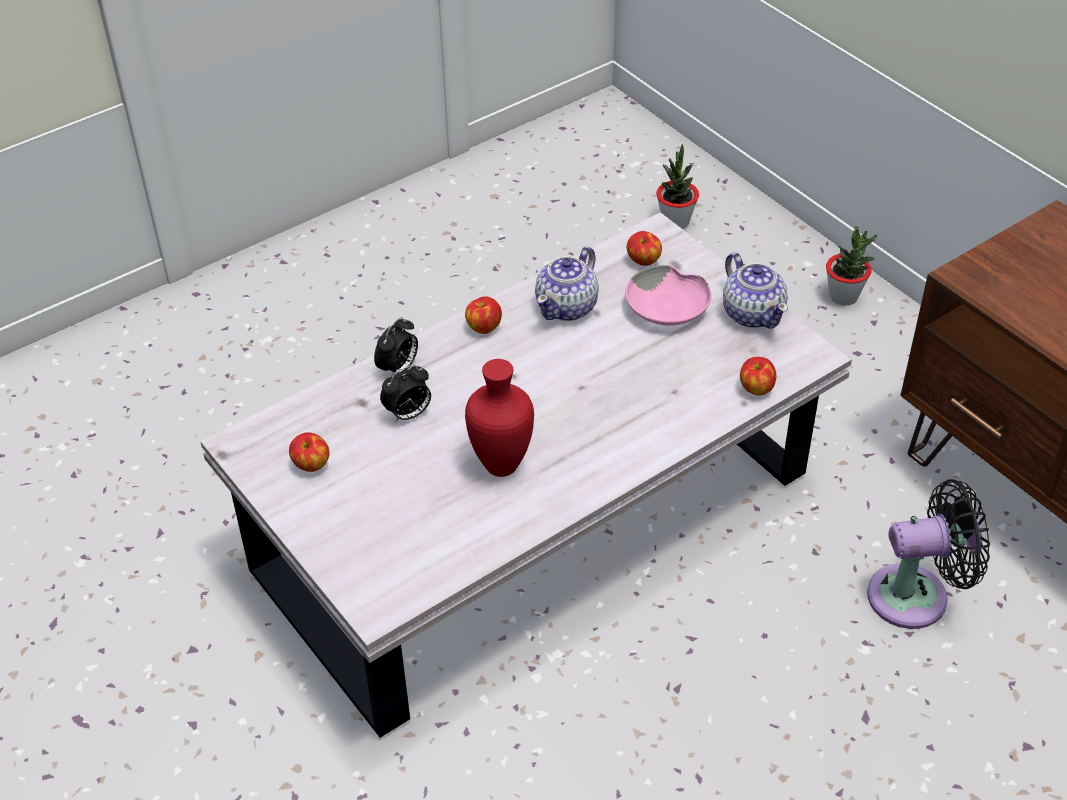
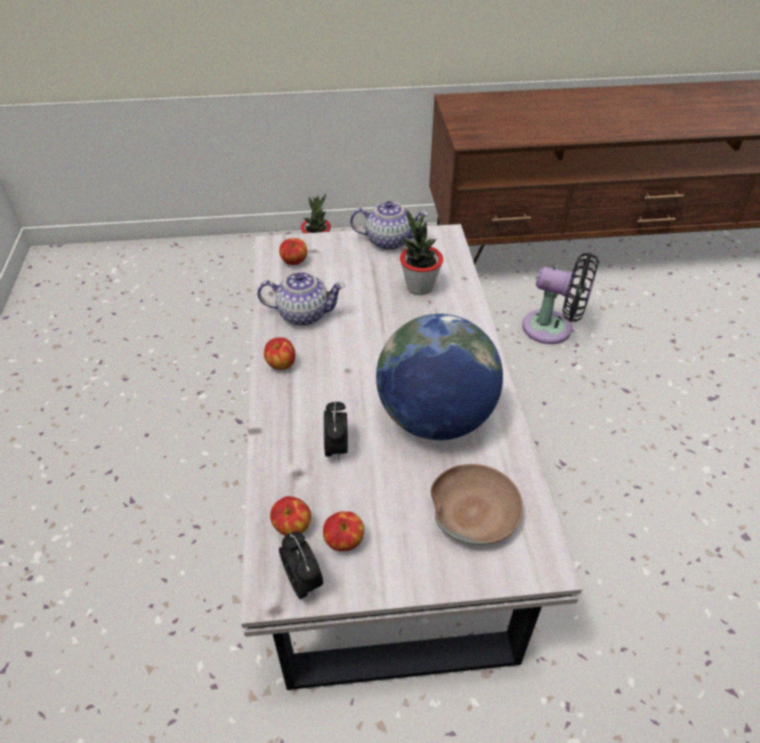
camera: 60 degrees left, 0 degrees up
alarm clock [374,317,418,376] -> alarm clock moved to [279,532,323,599]
red vase [465,359,534,477] -> globe [376,314,503,440]
teapot [535,246,599,321] -> teapot turned 60 degrees counterclockwise [257,272,345,326]
pink bowl [625,265,711,326] -> none
potted plant [656,144,699,229] -> potted plant moved to [400,210,443,295]
apple [740,357,776,396] -> apple moved to [270,496,311,536]
black fan [867,479,990,629] -> black fan turned 90 degrees clockwise [522,253,598,344]
none -> brown bowl [431,464,523,545]

